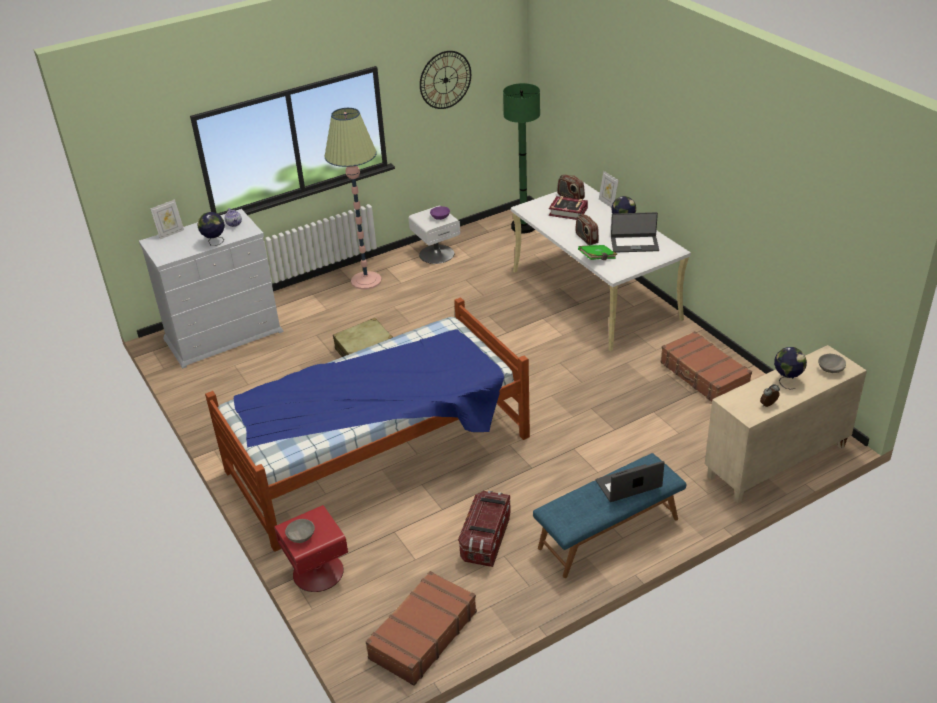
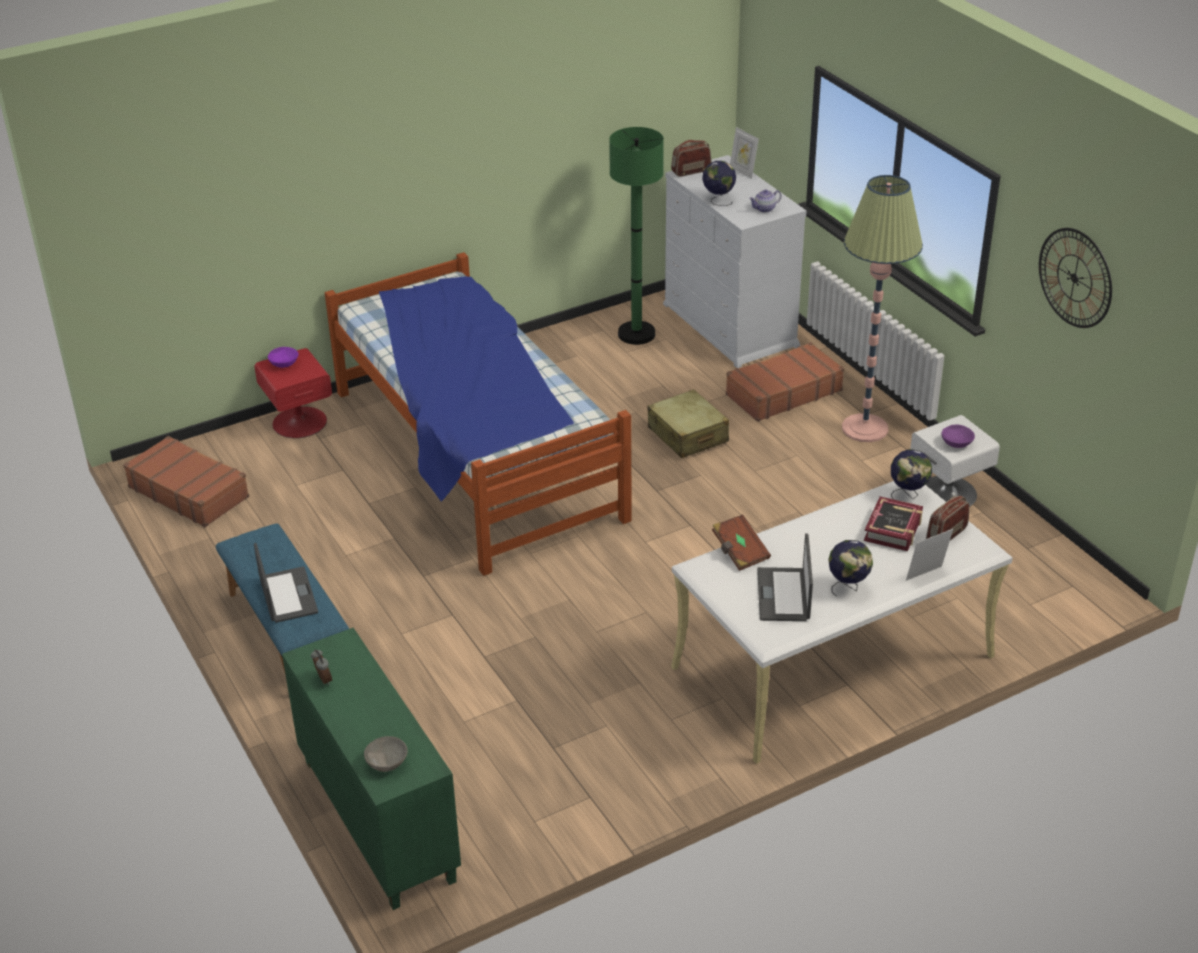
camera: 90 degrees right, 0 degrees up
grey bowl [285,519,315,543] -> purple bowl [268,347,299,368]
storage box [458,491,511,567] -> none
green floor lamp [503,83,540,233] -> green floor lamp moved to [609,127,664,345]
radio [575,214,599,245] -> radio moved to [671,140,712,177]
green book [578,245,617,260] -> brown book [712,514,771,571]
brown suitcase [661,331,752,401] -> brown suitcase moved to [726,342,845,422]
beige cabinet [705,345,867,503] -> green cabinet [282,628,461,910]
globe [774,347,807,390] -> globe moved to [891,449,932,499]

